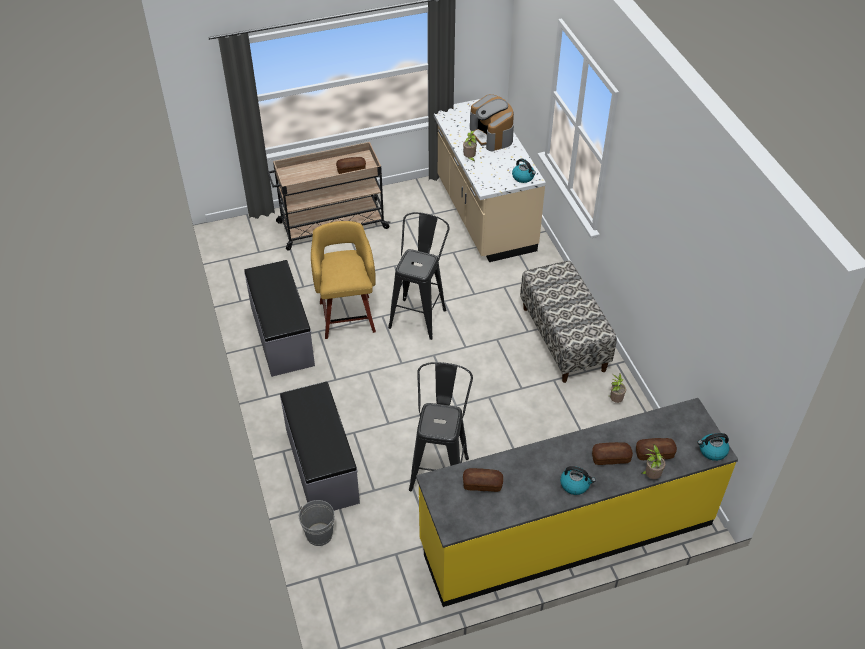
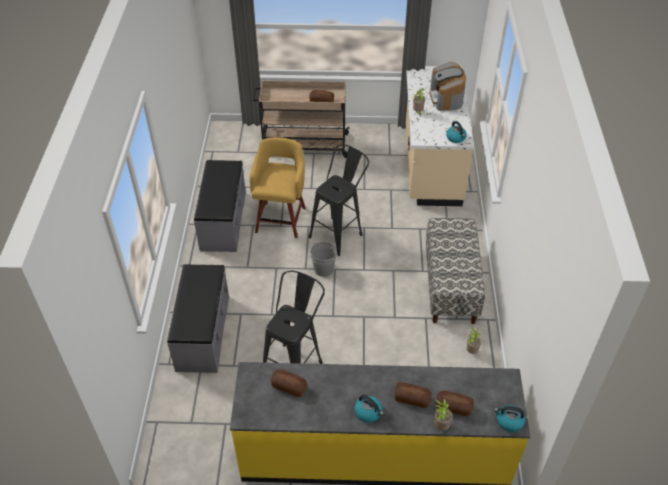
camera: 20 degrees right, 0 degrees up
grey bucket [298,500,334,546] -> grey bucket moved to [310,242,337,277]

